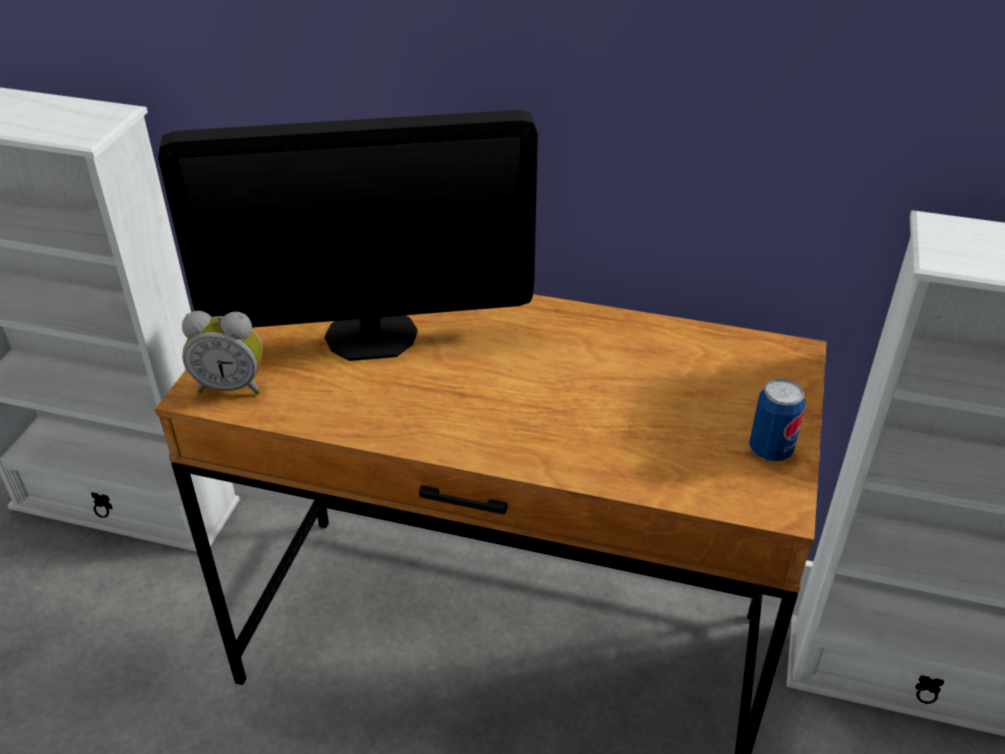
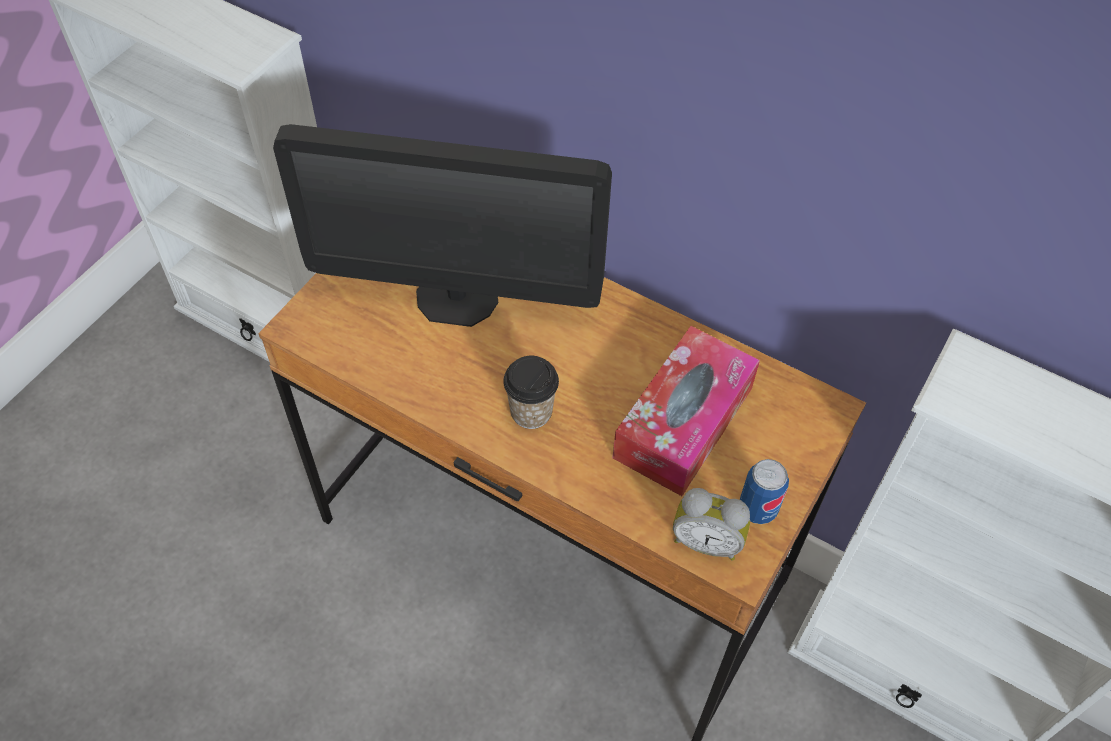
camera: 15 degrees right, 15 degrees up
alarm clock [182,311,263,395] -> alarm clock moved to [673,488,750,561]
none -> cup [503,356,559,429]
none -> tissue box [613,326,760,496]

